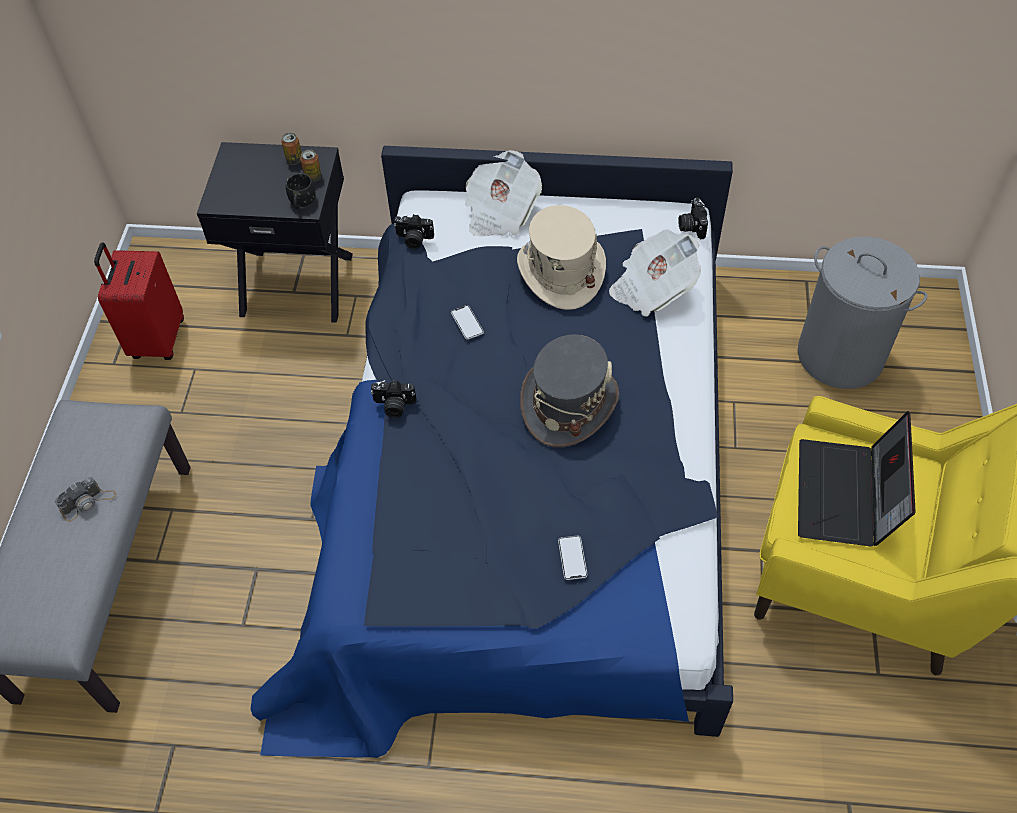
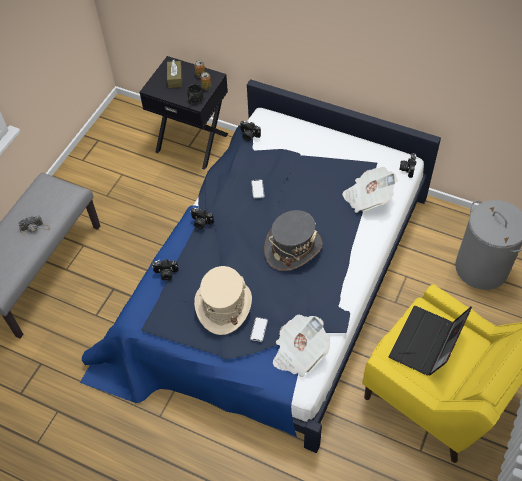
camera: 20 degrees right, 0 degrees up
red suitcase [94,243,184,360] -> none
newspaper [465,150,542,237] -> newspaper moved to [273,314,330,377]
beige hat [517,205,606,310] -> beige hat moved to [194,266,252,335]
none -> camera [152,259,178,281]
none -> brown tissue box [167,60,182,88]

